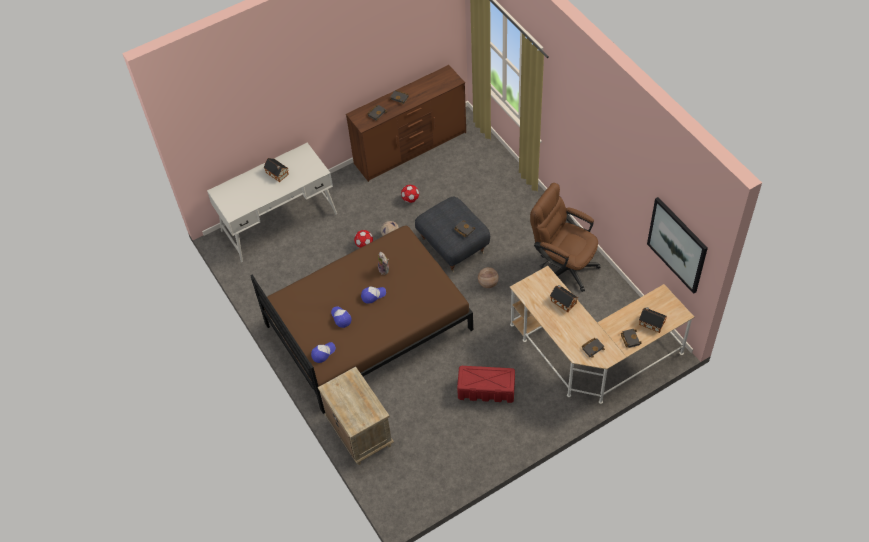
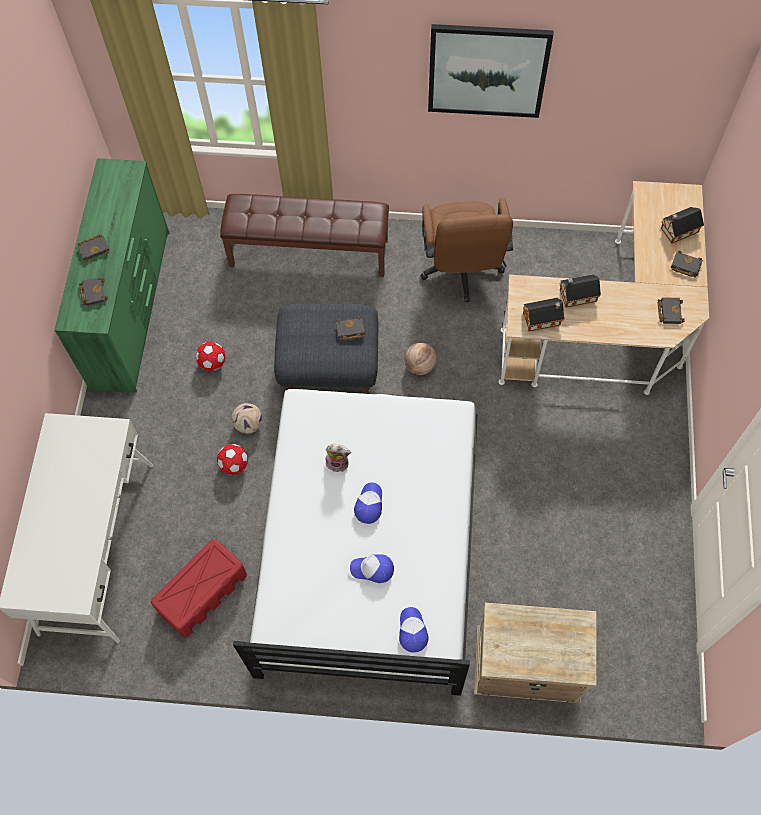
camera: 55 degrees left, 10 degrees up
brown bed [250,225,473,414] -> white bed [233,389,478,696]
toy house [263,158,289,182] -> toy house moved to [523,298,565,331]
brown dresser [346,65,466,182] -> green dresser [54,158,170,393]
red storage box [457,366,515,403] -> red storage box moved to [151,539,247,637]
brown office chair [530,183,601,292] -> brown office chair turned 75 degrees counterclockwise [420,198,513,302]
picture [647,197,708,294] -> picture moved to [428,24,553,118]
none -> brown bench [220,194,389,277]

